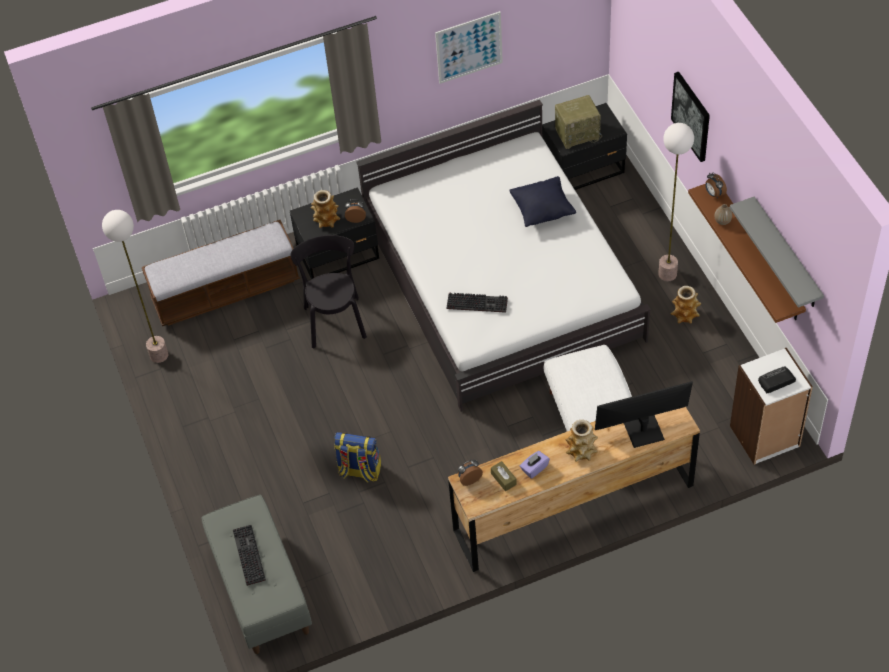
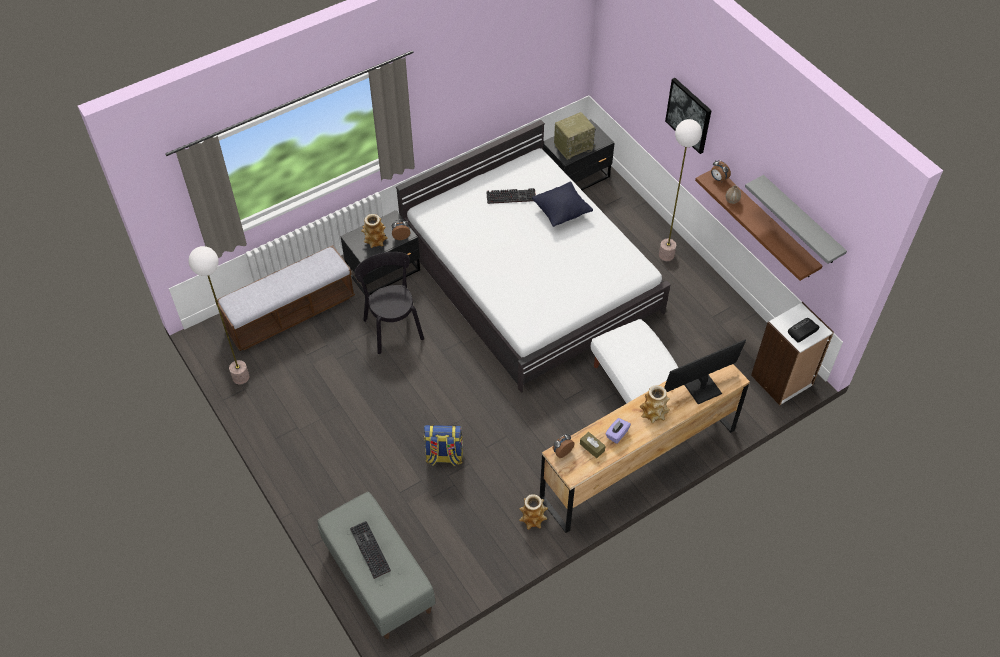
camera: 15 degrees left, 0 degrees up
picture [435,11,503,84] -> none
keyboard [447,293,508,313] -> keyboard moved to [486,188,536,204]
vase [671,286,701,324] -> vase moved to [519,494,548,530]

